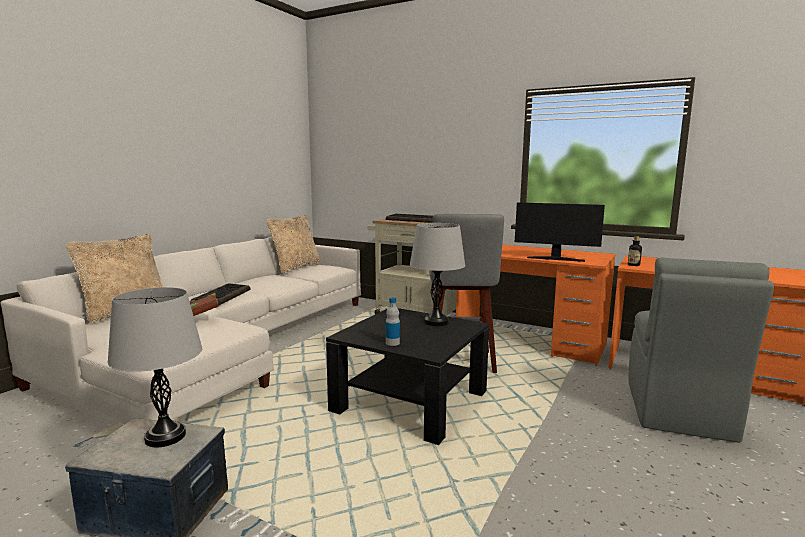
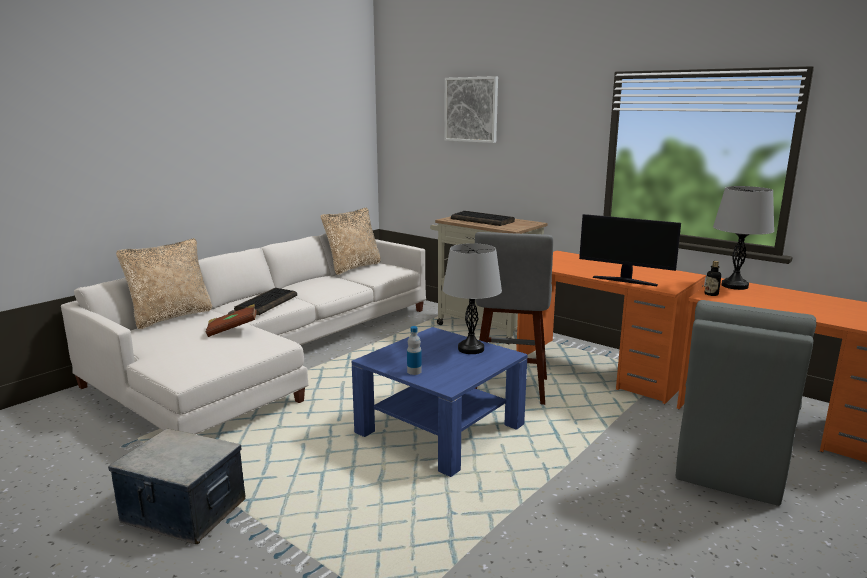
camera: 10 degrees right, 5 degrees up
grey table lamp [108,287,202,447] -> grey table lamp moved to [713,186,774,290]
black coffee table [326,308,489,445] -> blue coffee table [352,327,528,477]
none -> picture [444,76,498,143]

